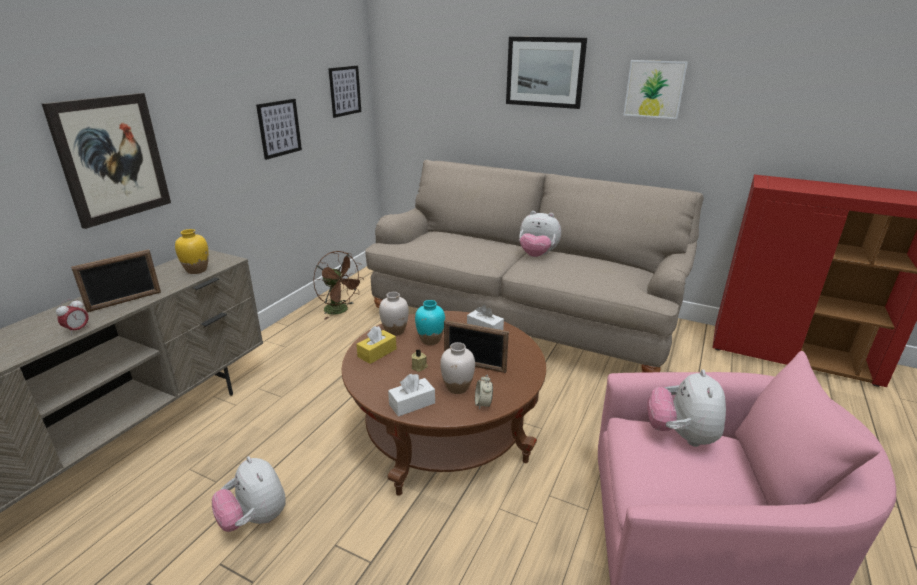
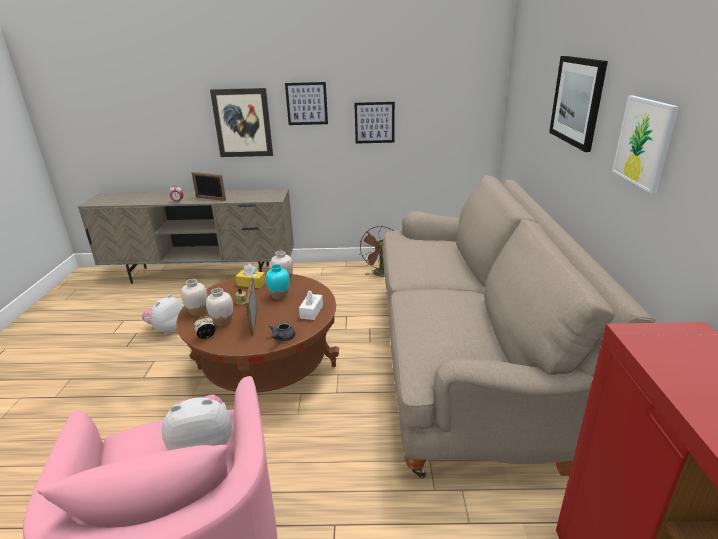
camera: 65 degrees right, 0 degrees up
yellow vase [175,229,209,274] -> none
picture [328,66,361,118] -> picture moved to [285,82,328,125]
white tissue box [388,374,435,417] -> white vase [181,279,207,316]
plush toy [519,211,561,257] -> none
none -> grey teapot [269,322,295,341]

